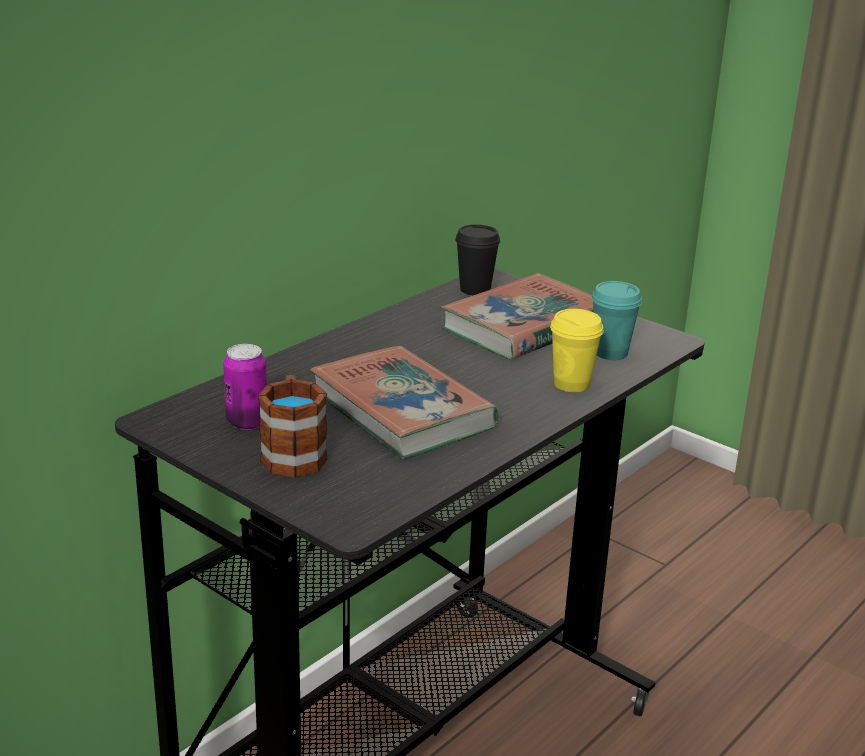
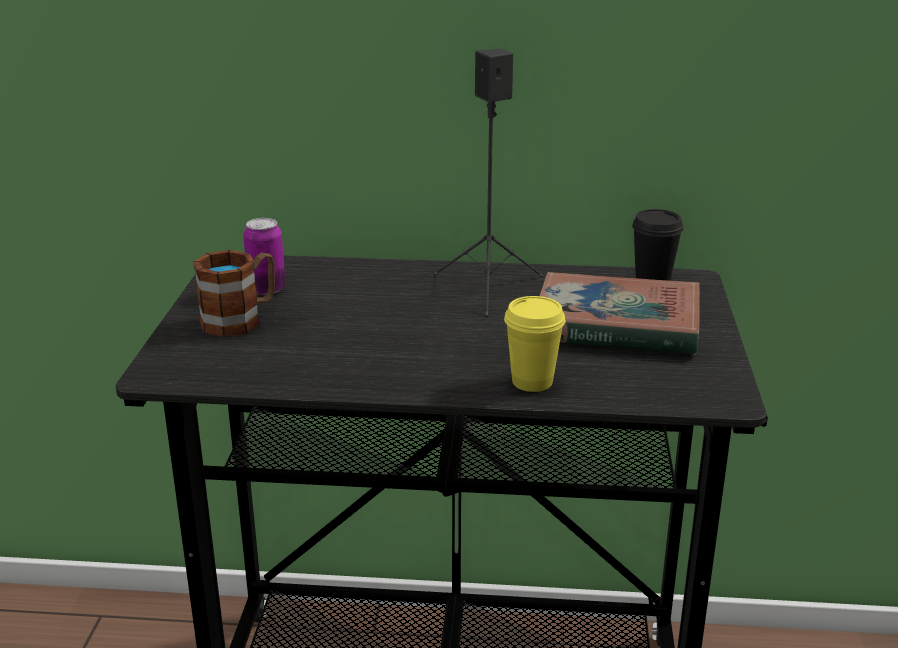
camera: 55 degrees right, 0 degrees up
book [310,346,498,459] -> none
turquoise cup [591,281,642,360] -> none
none -> black speaker [434,48,544,316]

